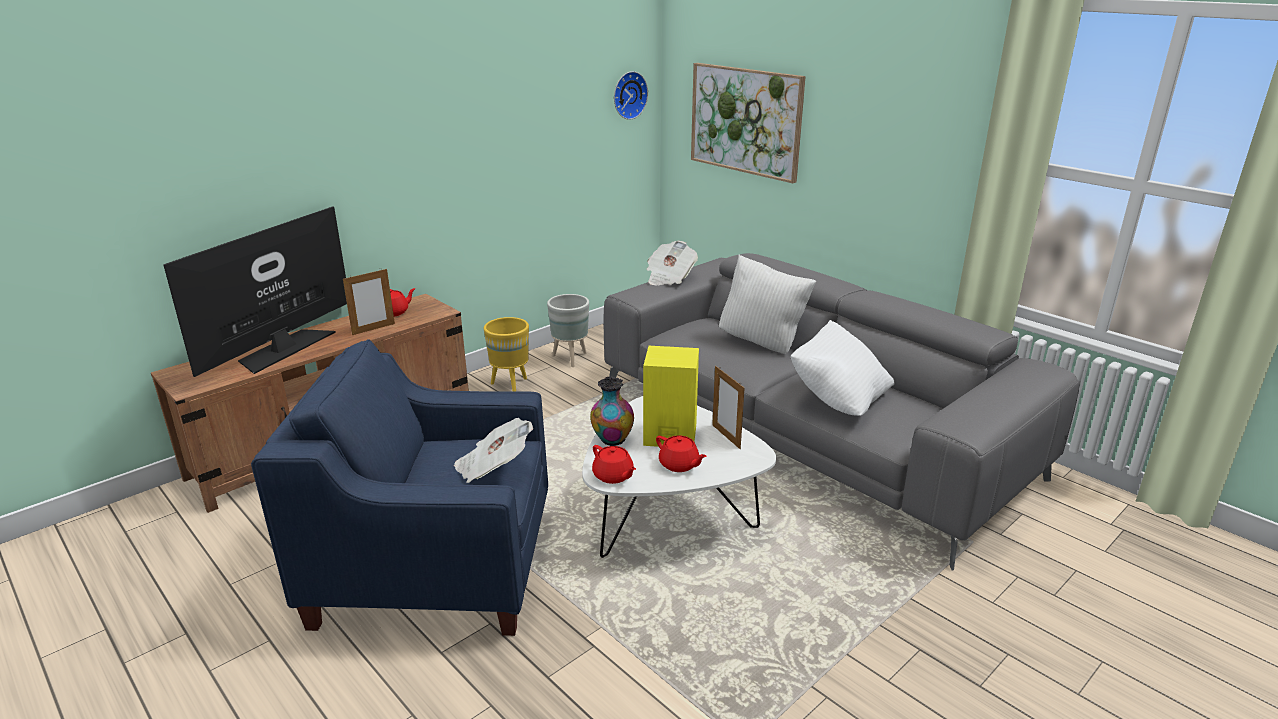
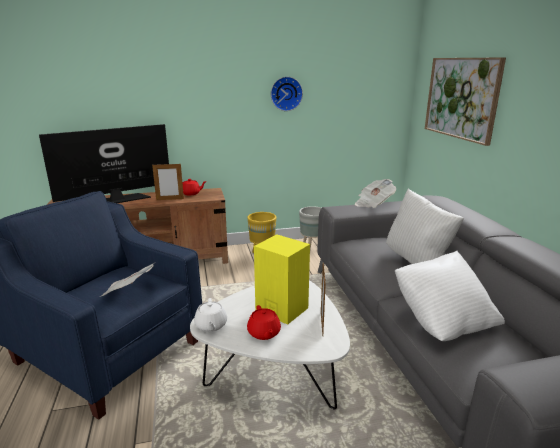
camera: 30 degrees right, 5 degrees down
vase [590,377,634,446] -> none
red teapot [592,445,636,484] -> white teapot [194,298,227,332]
wall clock [614,71,648,120] -> wall clock moved to [271,76,303,111]

